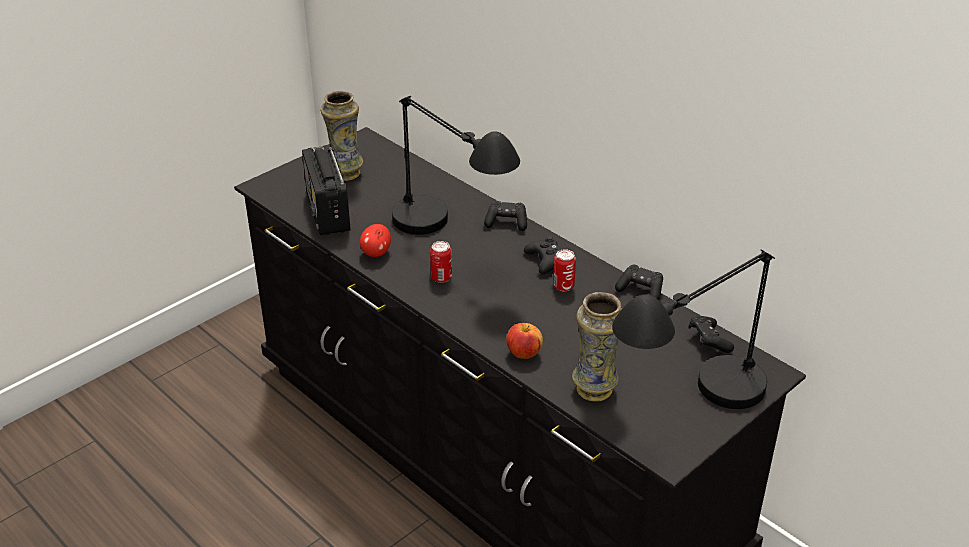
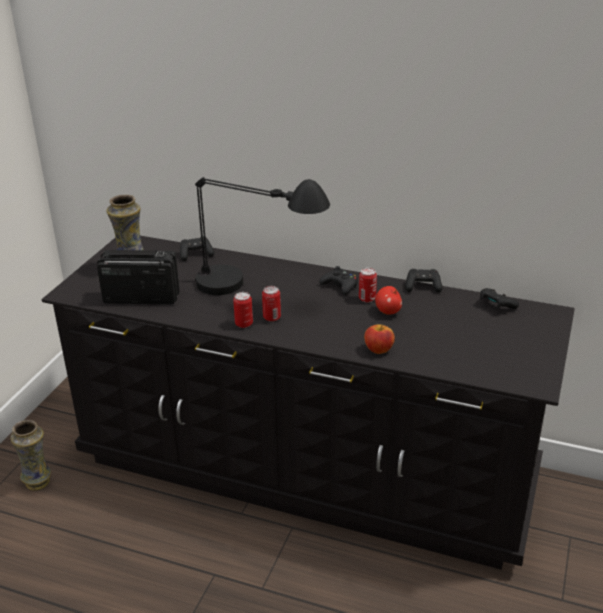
camera: 25 degrees left, 5 degrees down
radio [302,145,351,235] -> radio turned 135 degrees clockwise [97,250,179,305]
apple [360,224,391,257] -> apple moved to [375,286,402,315]
black game controller [484,201,527,231] -> black game controller moved to [180,237,214,261]
vase [572,292,622,401] -> vase moved to [10,420,51,491]
black table lamp [612,250,775,409] -> none
none -> can [233,292,253,328]

